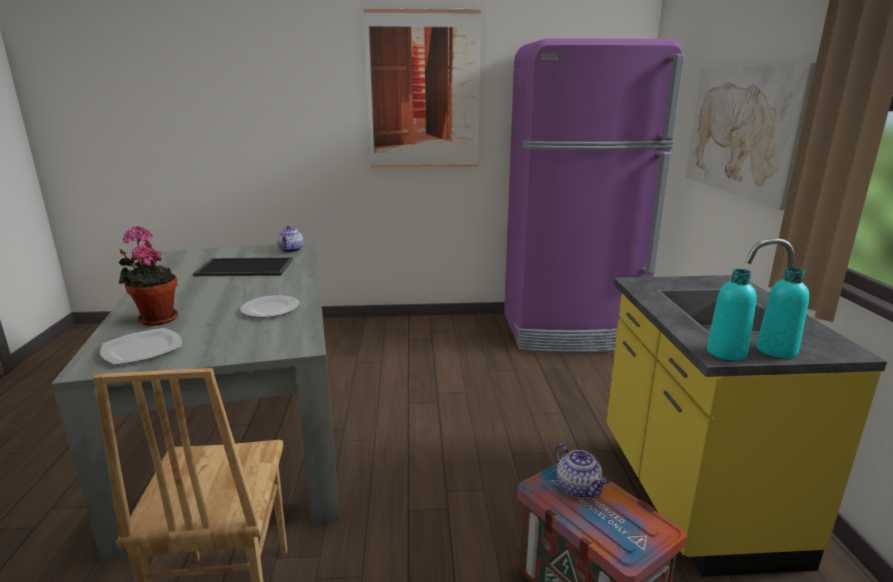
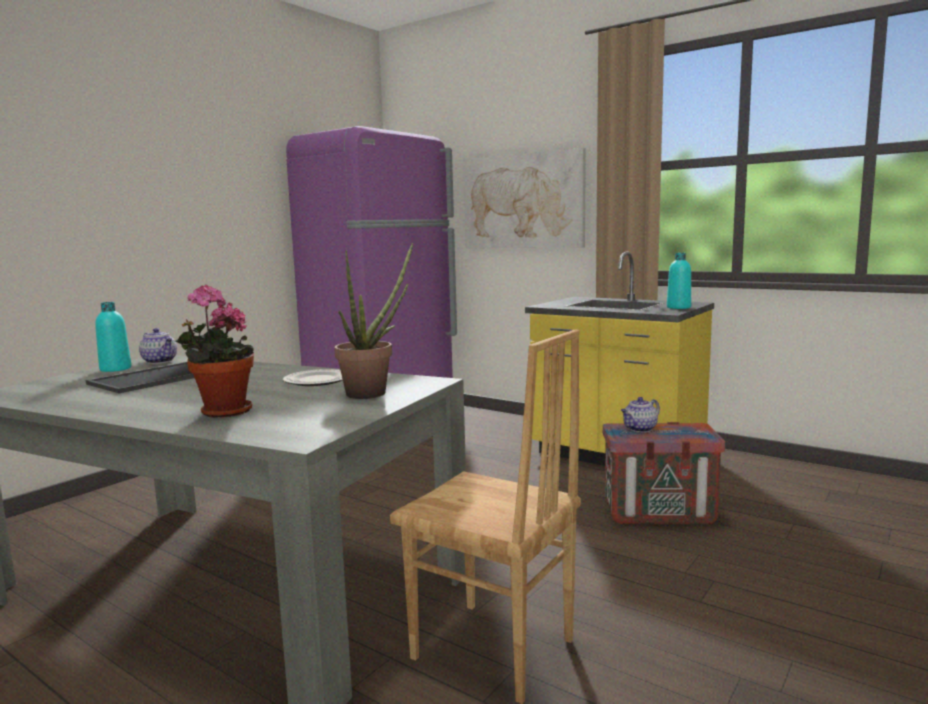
camera: 50 degrees left, 10 degrees down
plate [100,328,182,365] -> none
picture [364,8,481,168] -> none
teapot [555,444,609,498] -> teapot turned 135 degrees clockwise [621,397,660,432]
turquoise bottle [707,269,757,361] -> turquoise bottle moved to [95,302,131,372]
none -> potted plant [334,243,413,399]

